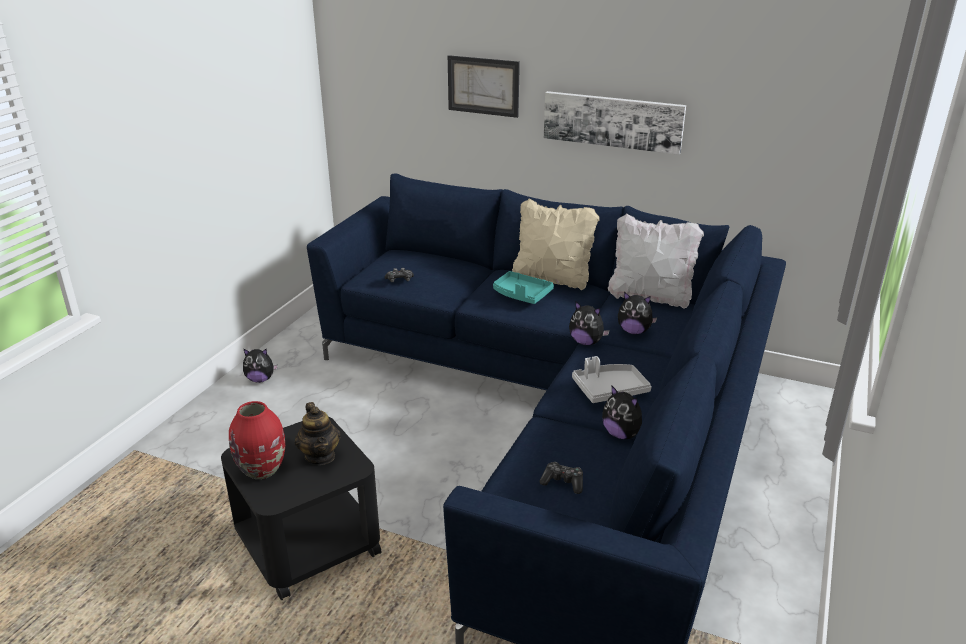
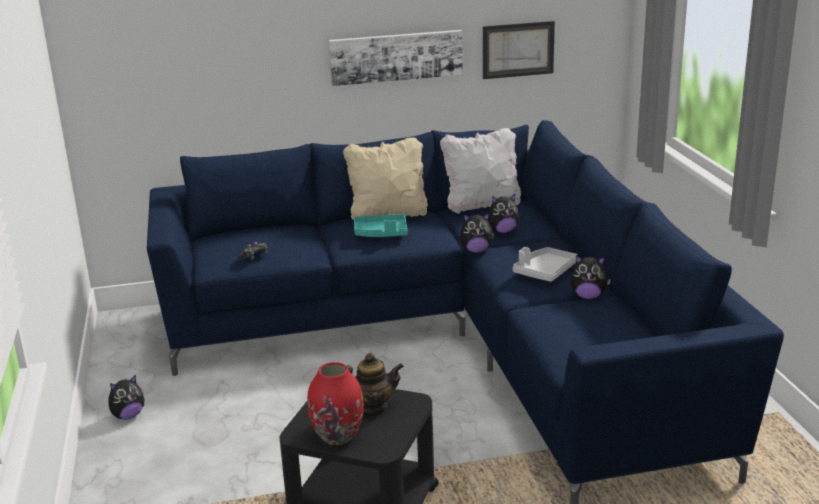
camera: 35 degrees left, 5 degrees down
teapot [295,402,341,465] -> teapot turned 45 degrees counterclockwise [347,353,404,414]
picture [448,55,520,118] -> picture moved to [483,21,555,79]
game controller [540,462,583,494] -> none

